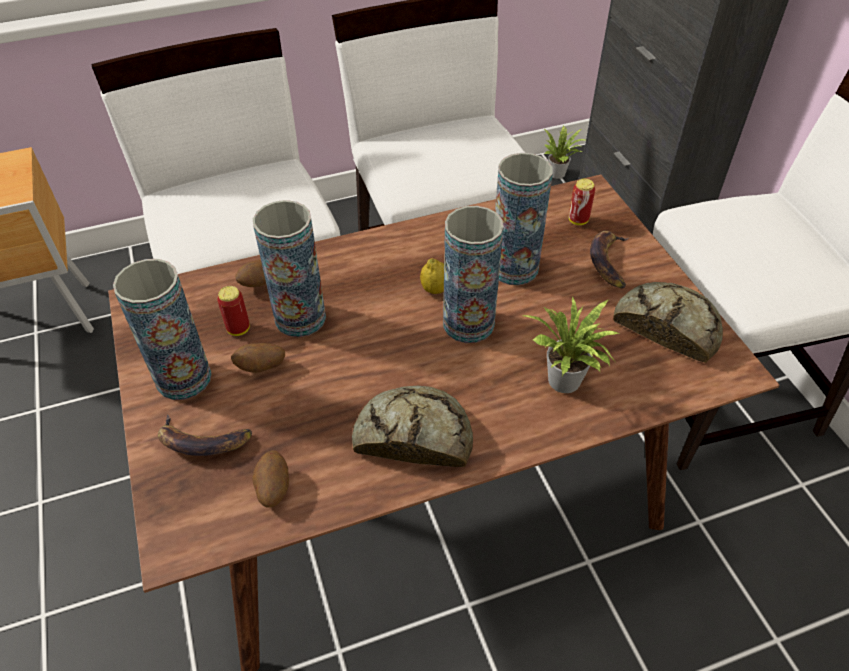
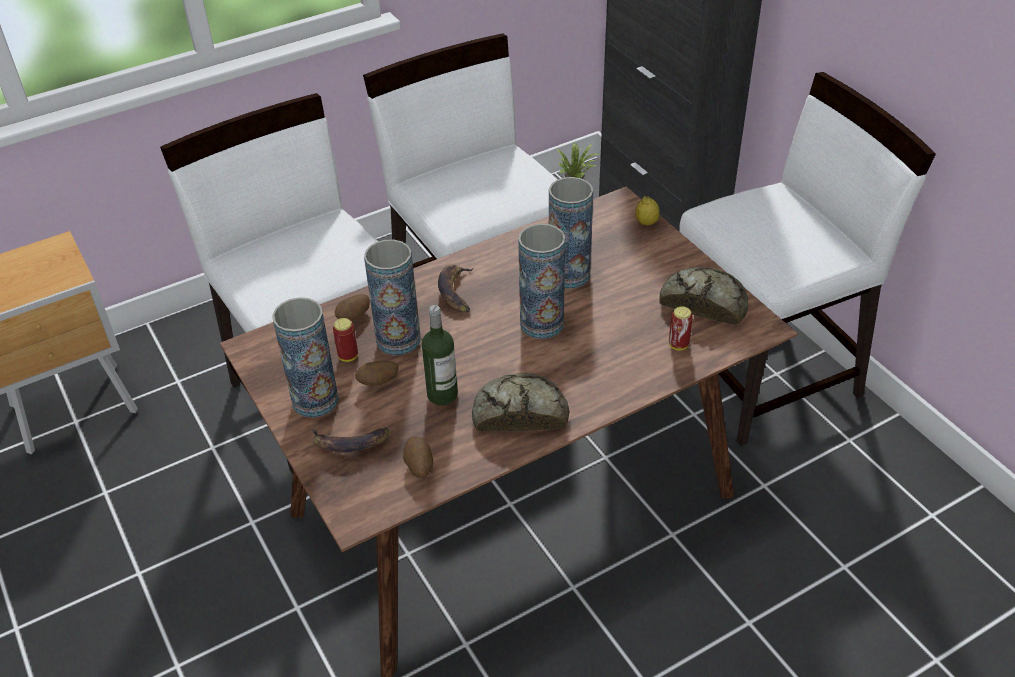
camera: 10 degrees left, 5 degrees down
lemon [420,258,444,294] -> lemon moved to [635,196,660,226]
potted plant [523,296,619,393] -> none
can [569,179,595,225] -> can moved to [669,306,693,350]
banana [590,231,628,289] -> banana moved to [438,265,474,312]
none -> bottle [422,305,458,406]

